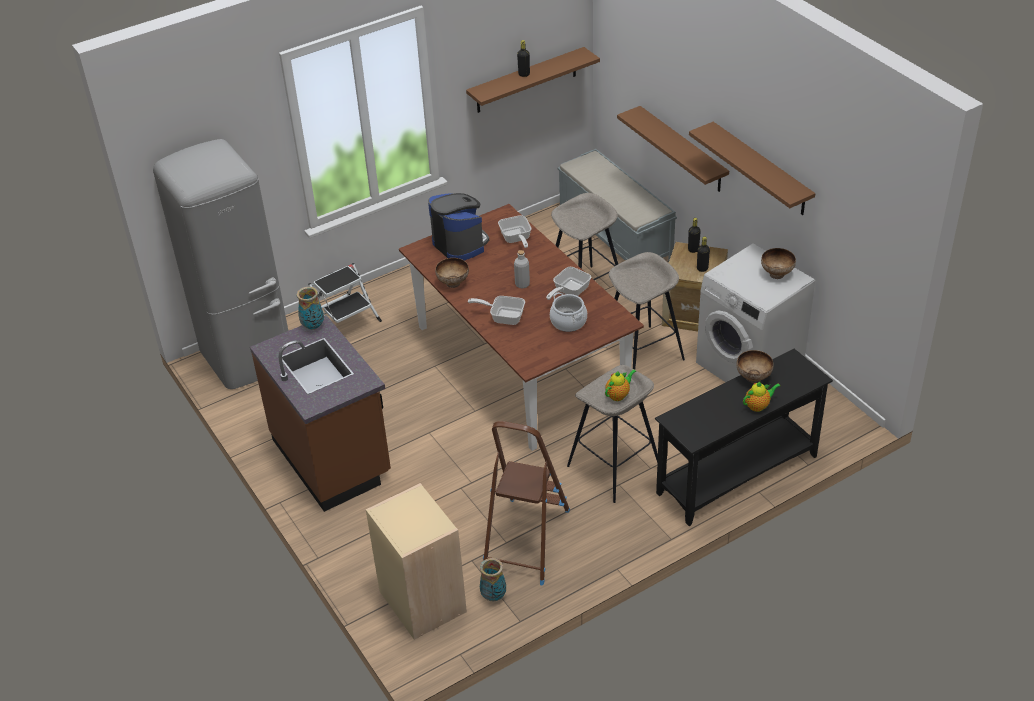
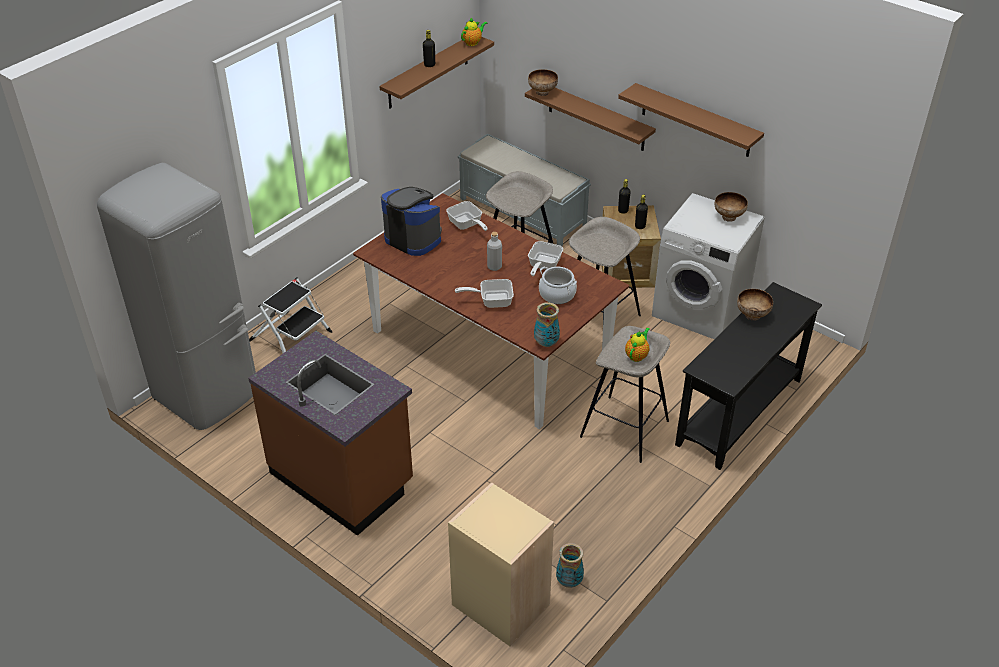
camera: 20 degrees left, 0 degrees up
vase [297,287,324,330] -> vase moved to [534,302,560,347]
bowl [435,258,469,288] -> bowl moved to [528,69,558,96]
brown step ladder [483,421,570,586] -> none
teapot [743,382,781,412] -> teapot moved to [461,18,487,46]

